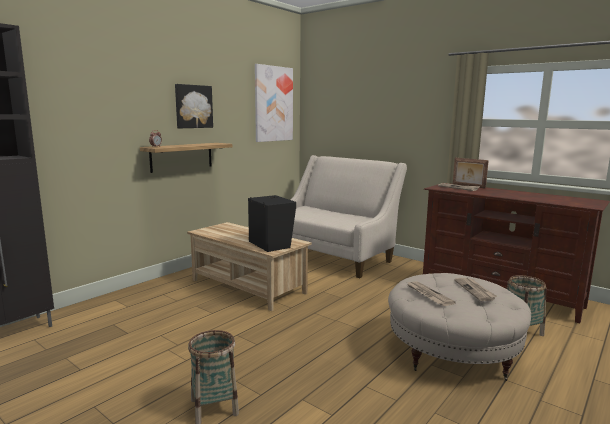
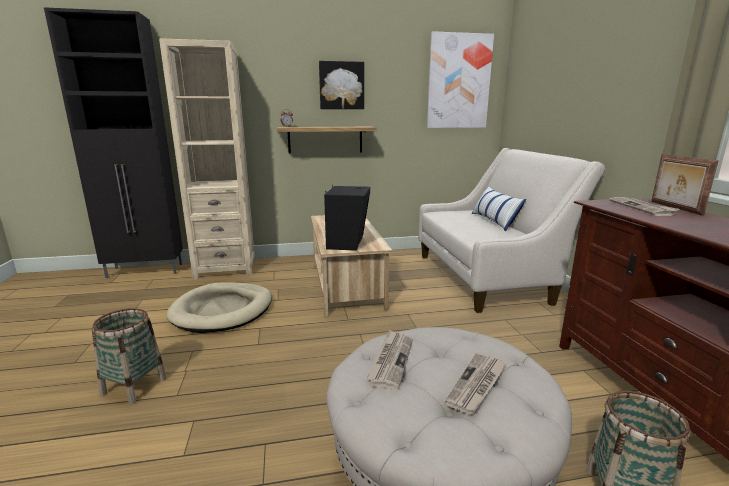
camera: 40 degrees right, 5 degrees up
none -> beige bookcase [159,38,255,279]
none -> beige dog bed [166,282,272,333]
none -> pillow [471,186,526,231]

